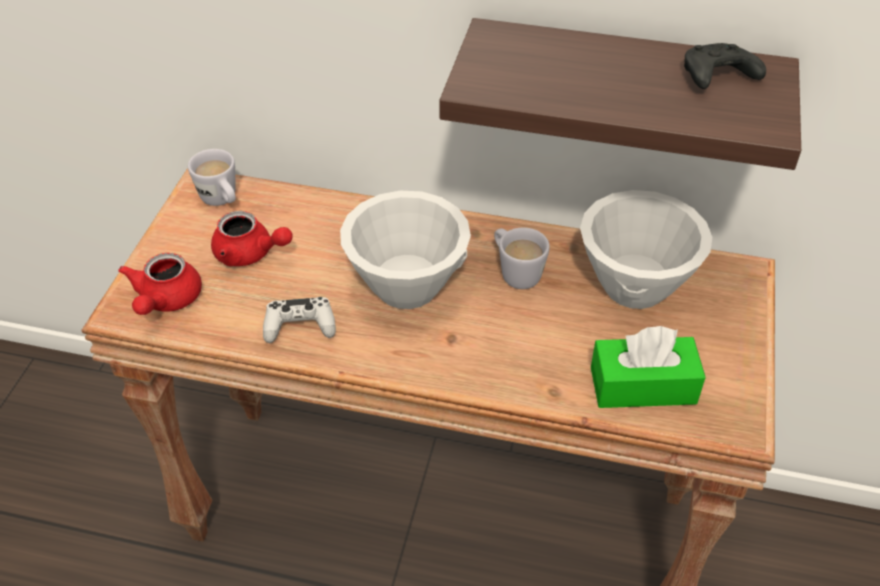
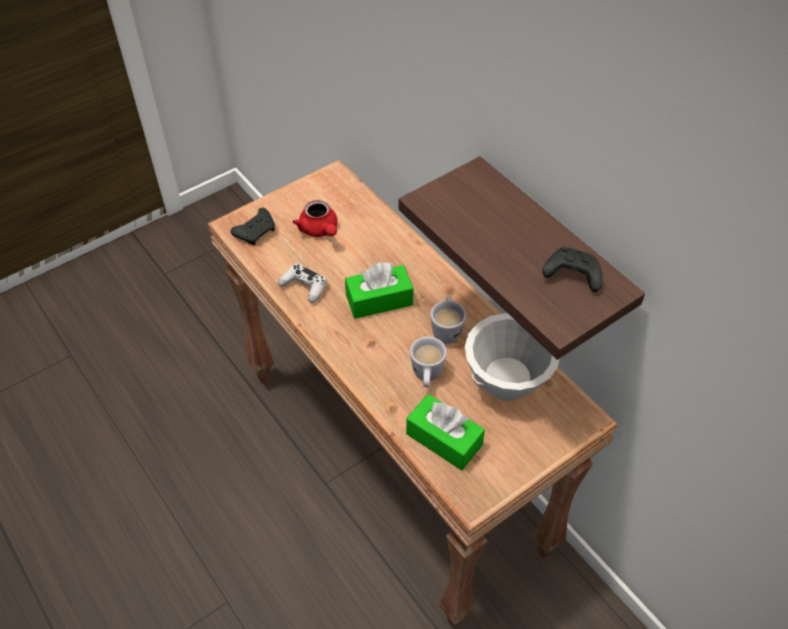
camera: 40 degrees right, 5 degrees up
red teapot [118,253,202,315] -> black game controller [231,208,275,245]
white mug [188,149,236,206] -> white mug moved to [410,337,447,387]
white bowl [340,191,471,309] -> green tissue box [345,262,414,319]

